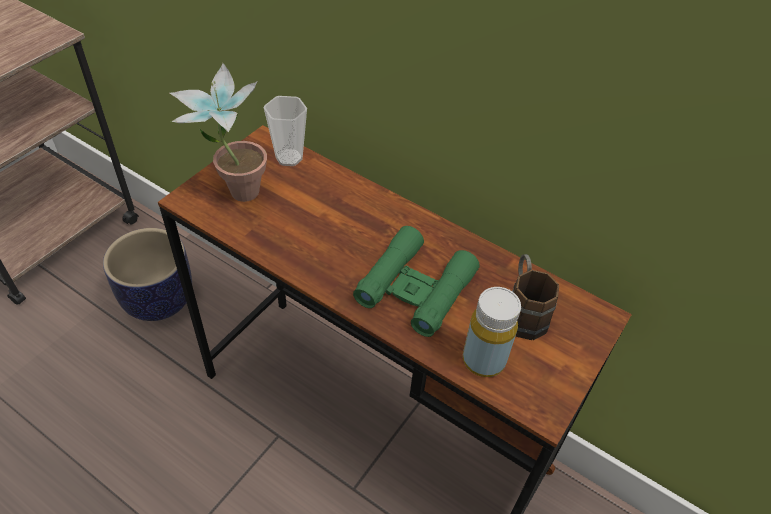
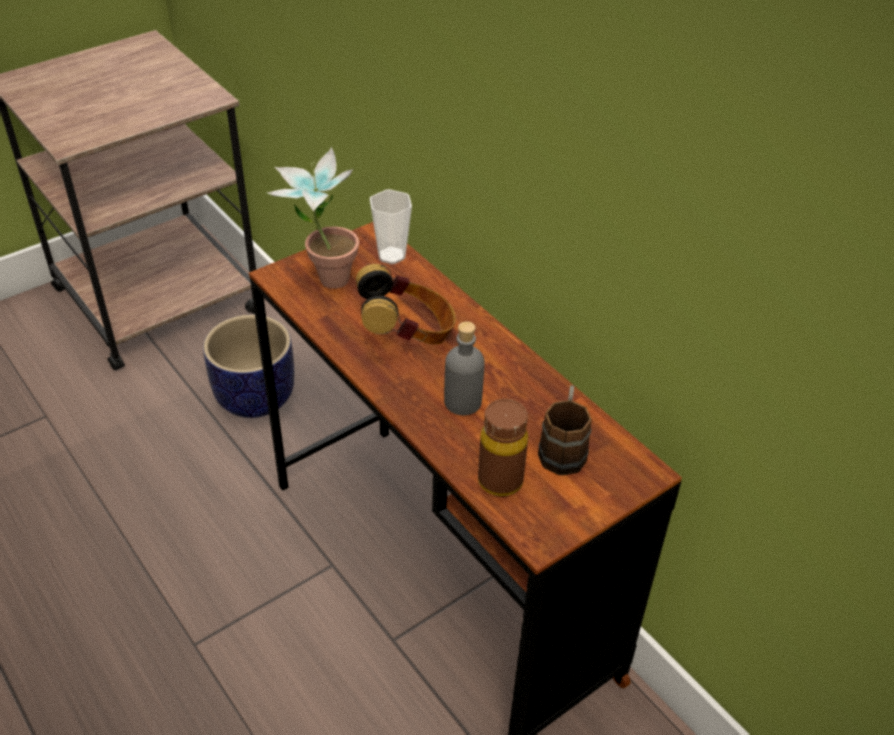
camera: 20 degrees right, 5 degrees down
green binoculars [353,226,480,337] -> grey bottle [444,321,485,415]
yellow bottle [463,287,521,377] -> brown bottle [478,399,528,496]
none -> headphones [356,264,456,345]

